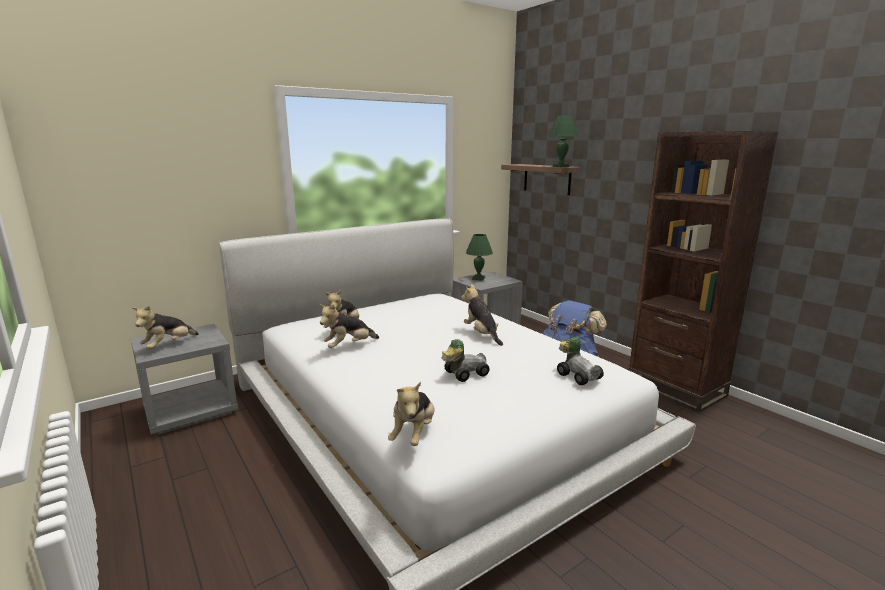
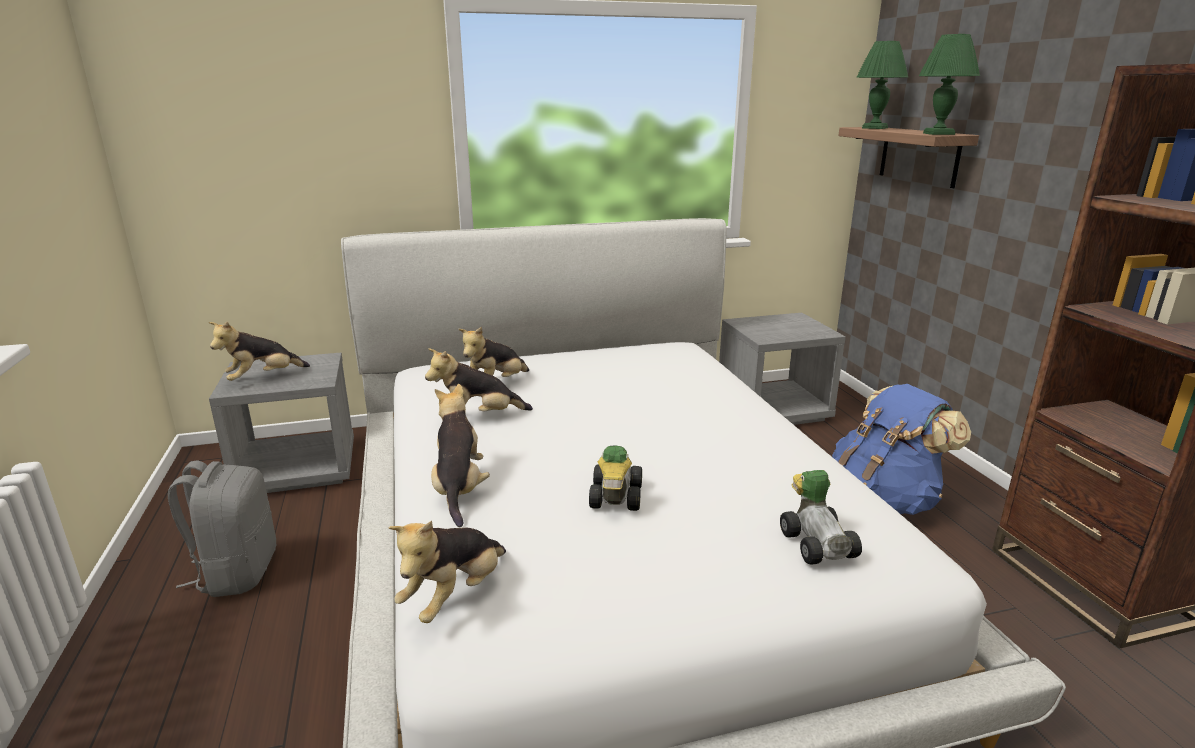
camera: 20 degrees right, 5 degrees up
toy car [441,339,490,382] -> toy car turned 75 degrees counterclockwise [589,446,642,511]
plush toy [461,284,503,346] -> plush toy moved to [431,384,490,527]
green table lamp [466,234,493,281] -> green table lamp moved to [856,41,908,129]
none -> grey backpack [168,460,276,597]

